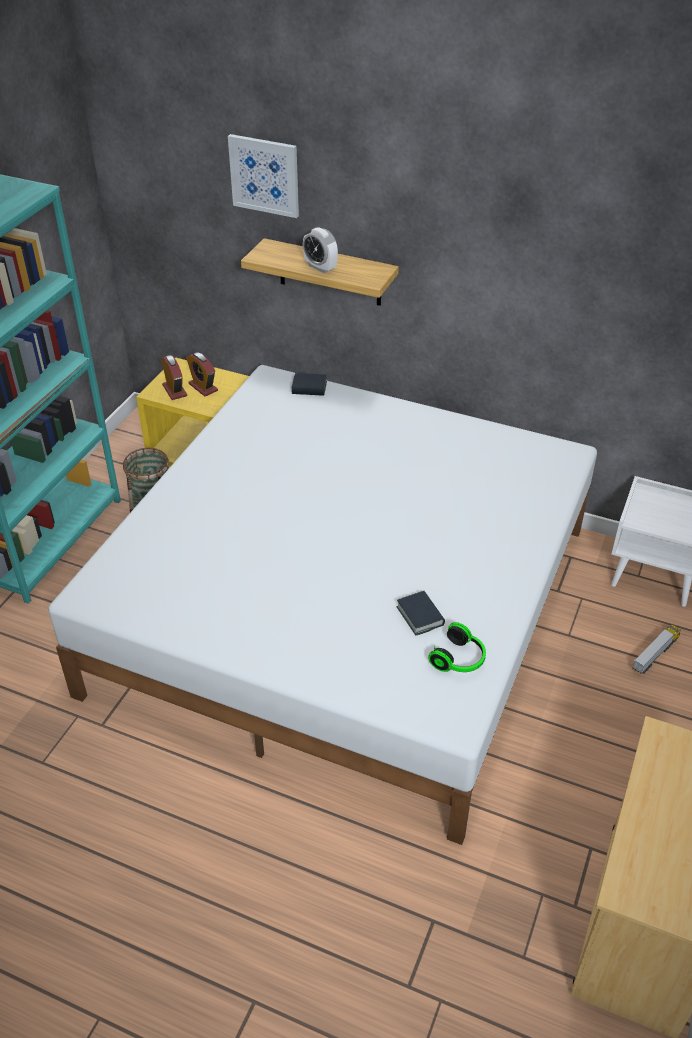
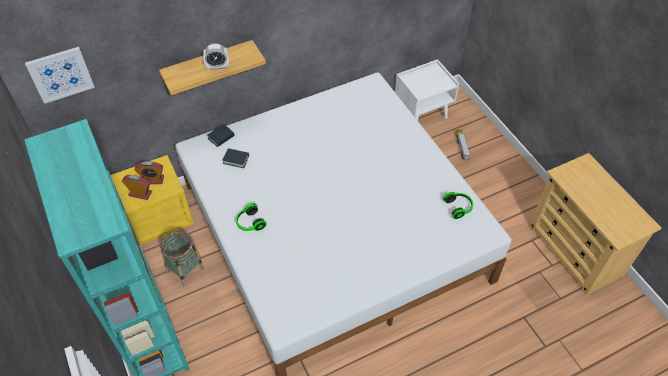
camera: 50 degrees left, 10 degrees up
picture [228,134,299,218] -> picture moved to [25,47,95,104]
book [397,591,445,636] -> book moved to [223,148,249,168]
none -> headphones [236,203,267,231]

